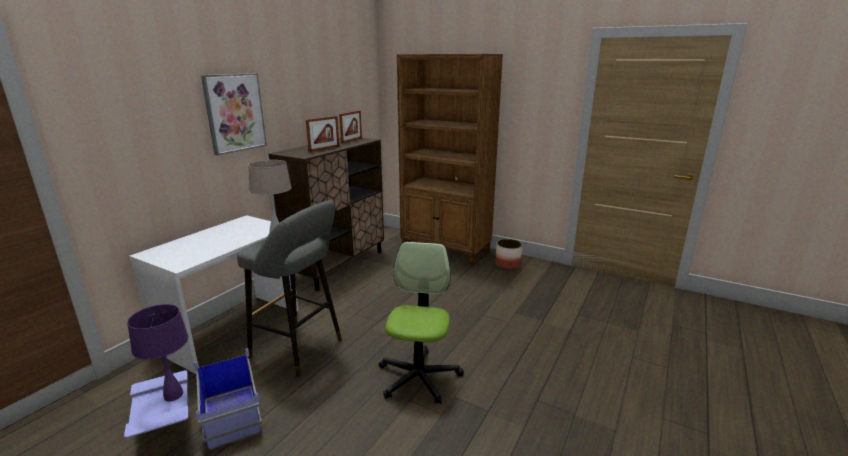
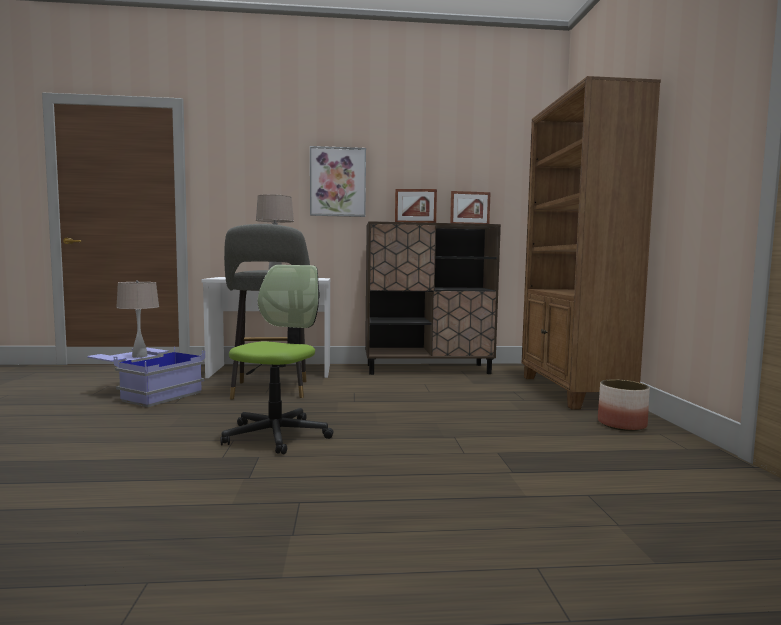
camera: 55 degrees right, 15 degrees down
purple table lamp [127,304,189,401] -> beige table lamp [116,280,159,358]
office chair [379,242,464,404] -> office chair turned 45 degrees counterclockwise [220,265,334,454]

